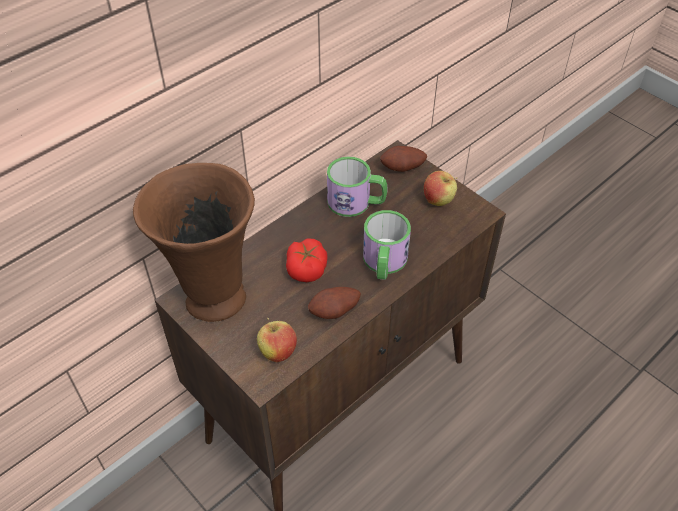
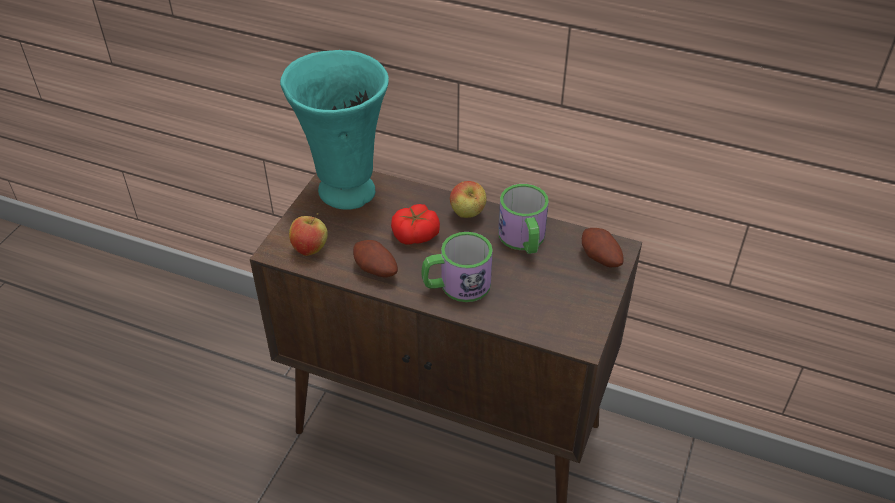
camera: 65 degrees right, 5 degrees down
brown vase [133,163,255,322] -> turquoise vase [280,50,389,210]
apple [424,171,457,206] -> apple moved to [450,181,487,218]

